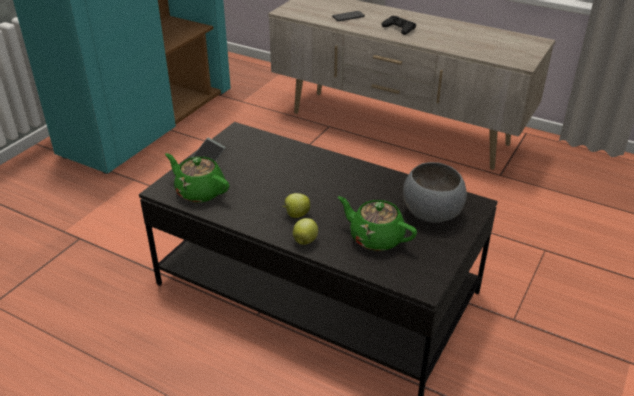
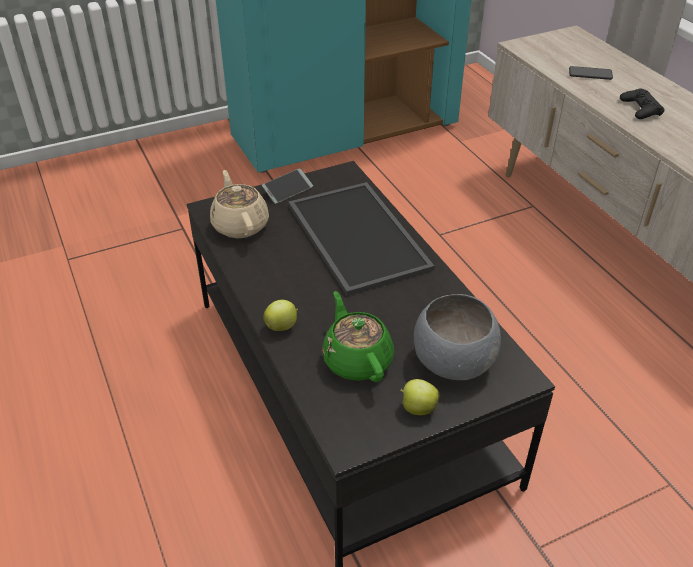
camera: 35 degrees right, 5 degrees up
green teapot [165,153,229,202] -> beige teapot [210,170,269,238]
apple [282,193,310,218] -> apple moved to [400,379,440,415]
none -> tray [288,182,435,296]

